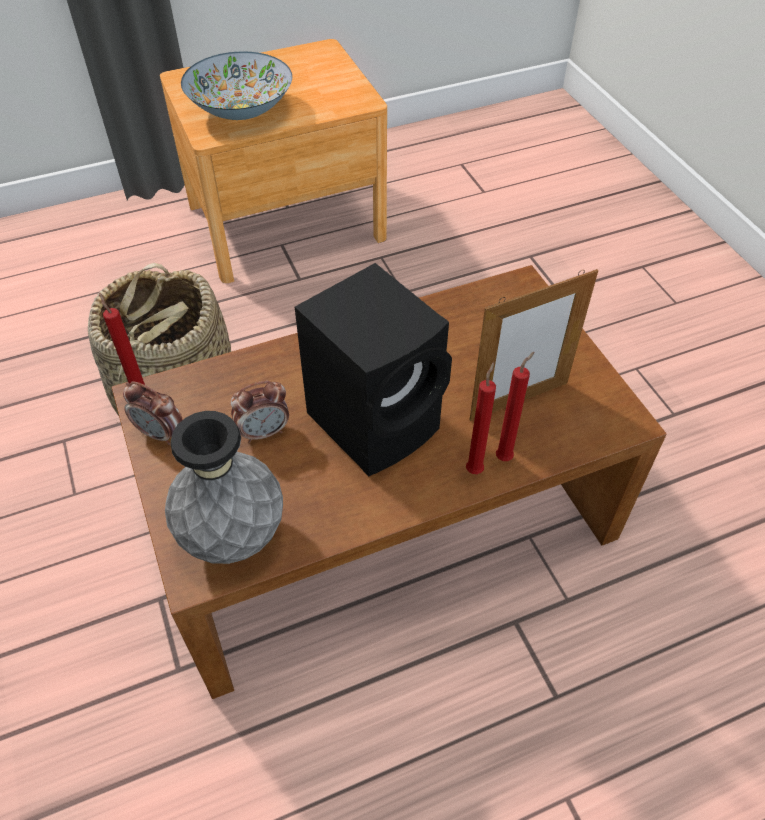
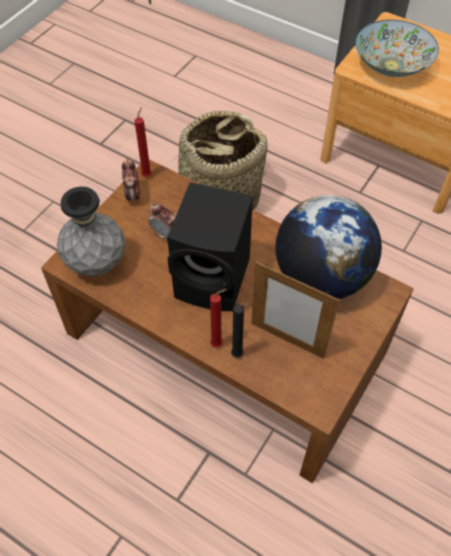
camera: 55 degrees right, 5 degrees up
red candle [496,352,535,461] -> black candle [231,303,250,358]
none -> globe [275,195,382,299]

